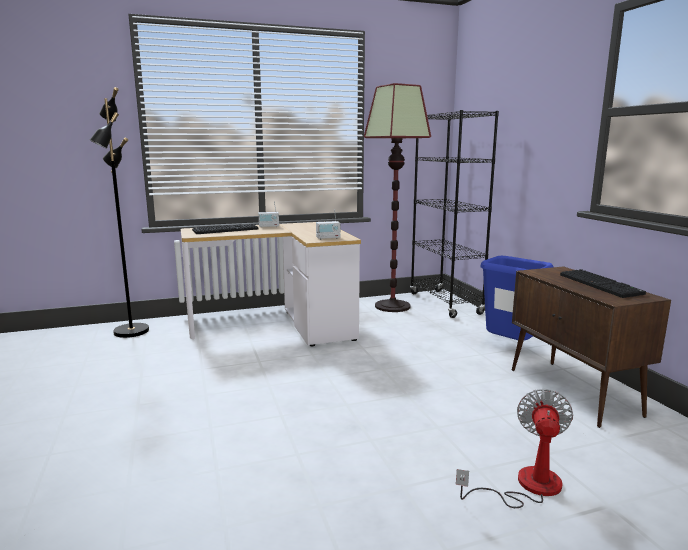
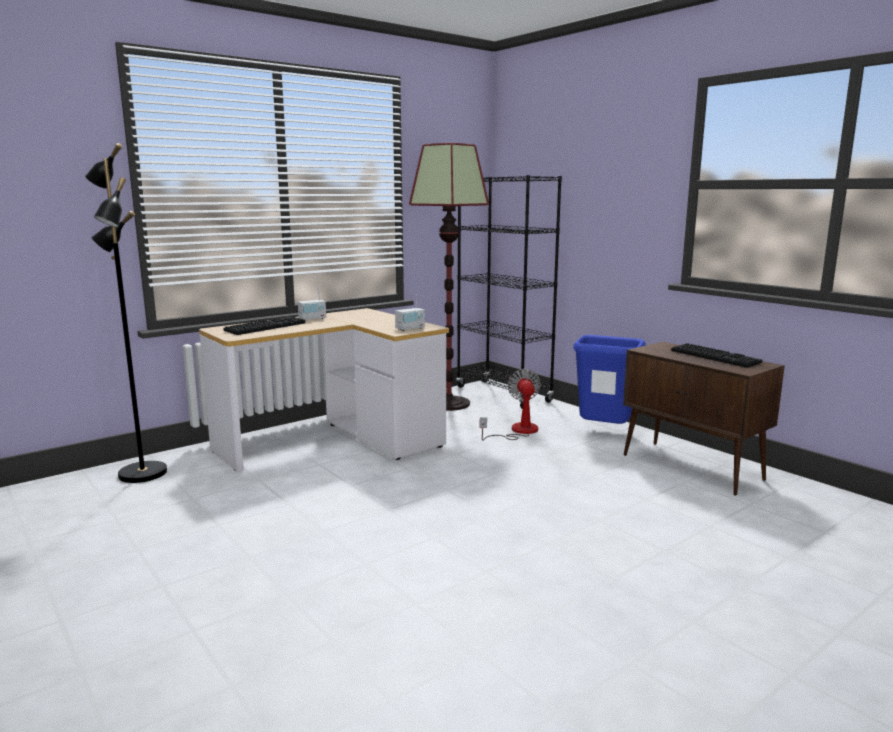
camera: 20 degrees left, 0 degrees up
fan [456,389,573,508] -> fan moved to [480,369,541,441]

